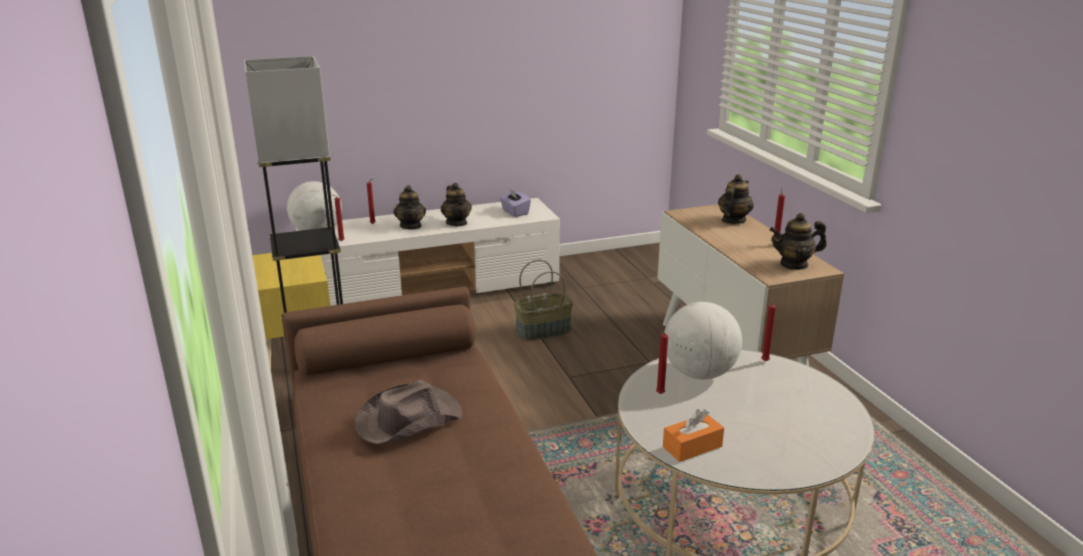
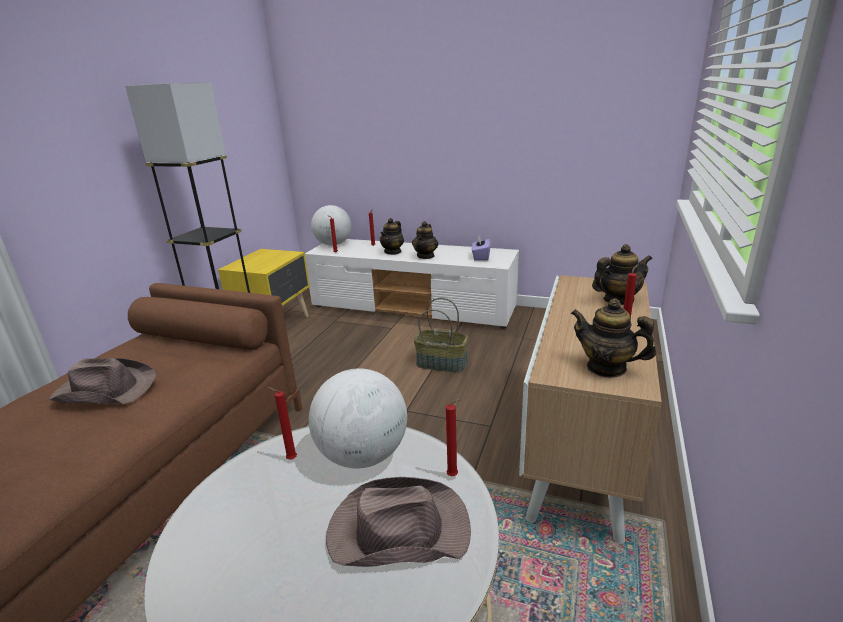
camera: 40 degrees right, 0 degrees up
orange tissue box [663,409,724,462] -> none
none -> brown hat [326,477,471,567]

